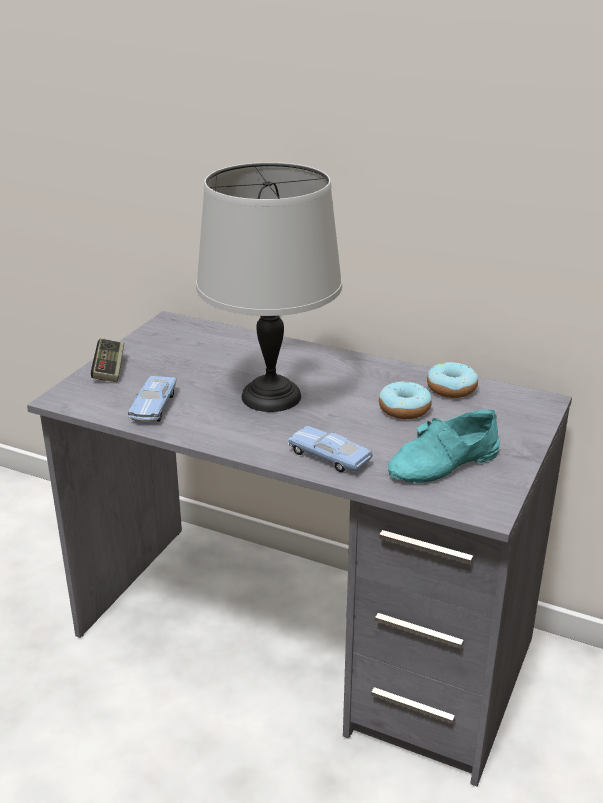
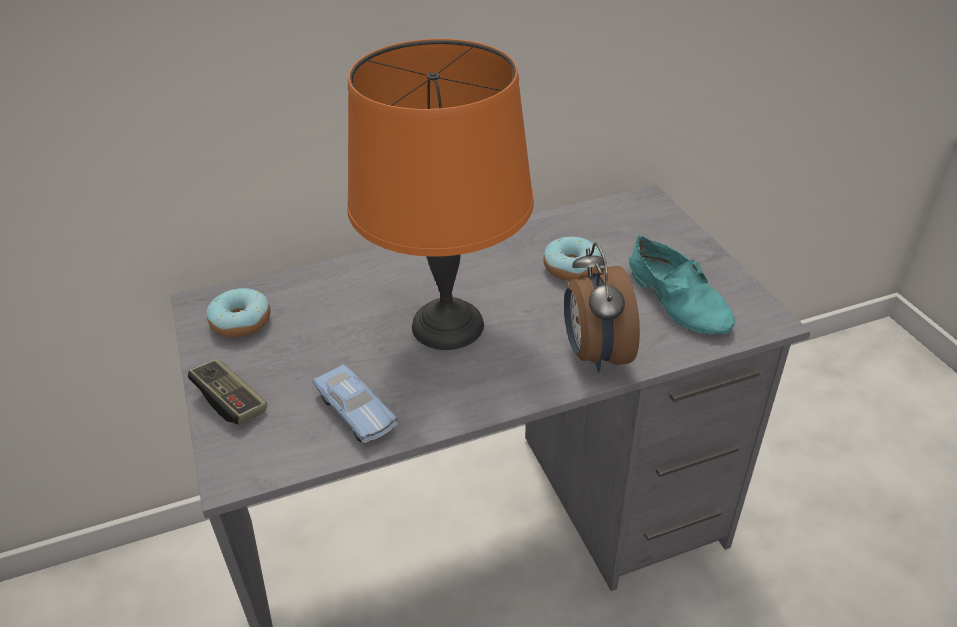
camera: 45 degrees left, 10 degrees up
grey table lamp [196,162,342,412] -> orange table lamp [347,39,534,350]
blue toy car [288,426,373,472] -> alarm clock [564,243,640,372]
turquoise shoe [388,409,500,483] -> turquoise shoe turned 45 degrees counterclockwise [629,234,735,335]
donut [427,362,478,398] -> donut moved to [206,288,270,338]

